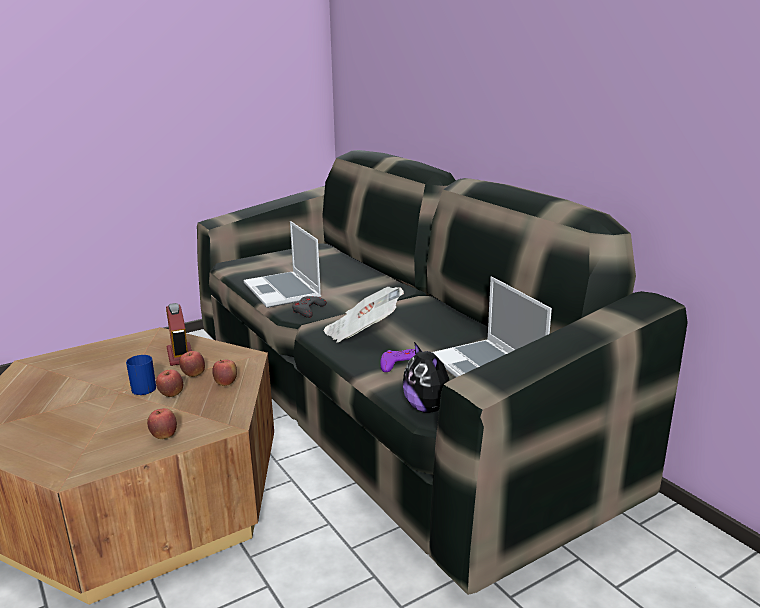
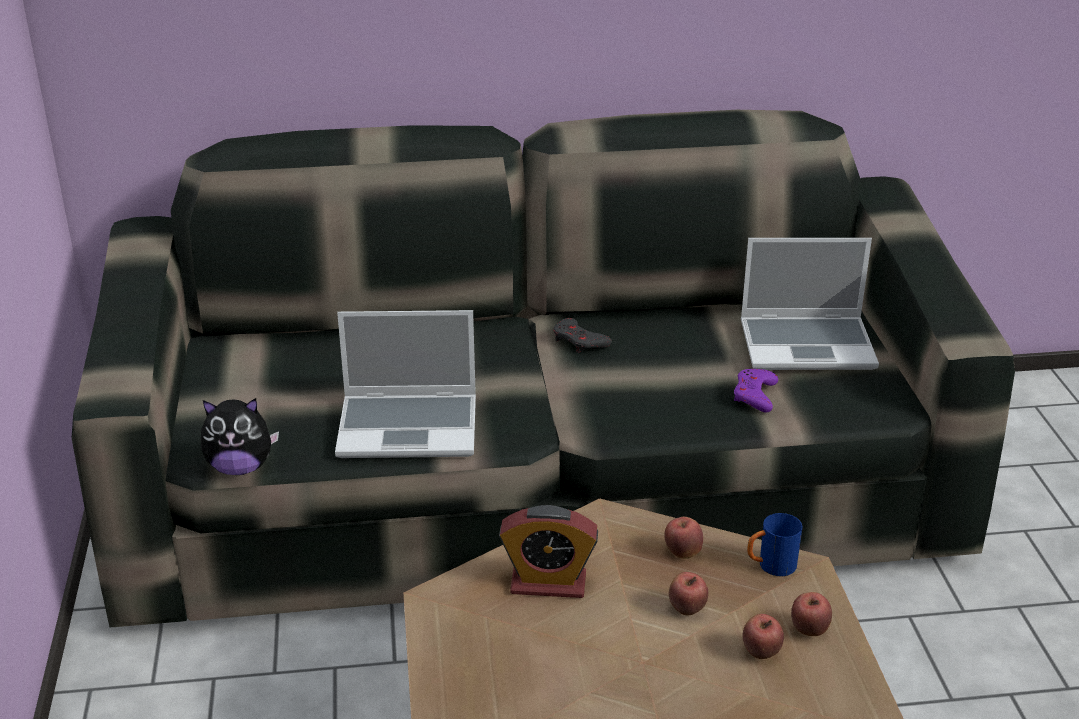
camera: 65 degrees left, 10 degrees up
blue mug [126,355,156,395] -> blue mug moved to [747,513,802,577]
apple [179,351,205,377] -> apple moved to [742,614,784,659]
grey game controller [292,296,327,318] -> grey game controller moved to [553,318,612,353]
newspaper [323,287,404,343] -> none
plush toy [403,342,449,413] -> plush toy moved to [201,398,279,475]

